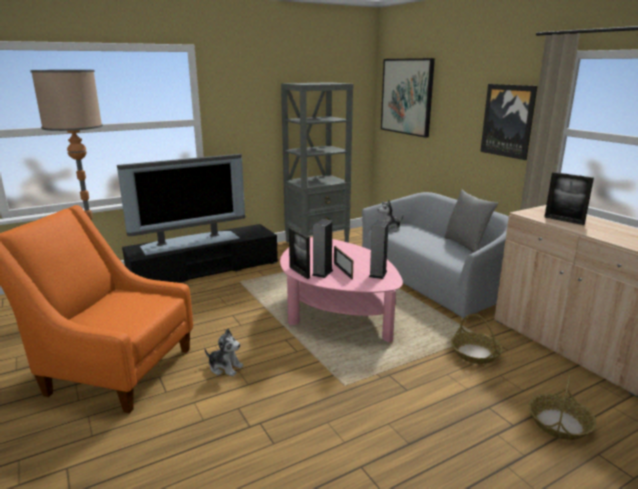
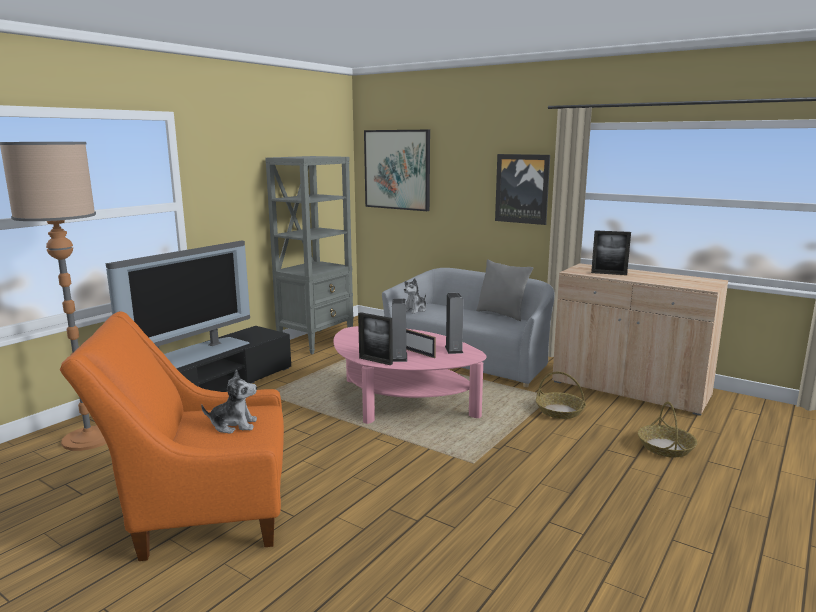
camera: 25 degrees left, 5 degrees down
plush toy [204,328,244,376] -> plush toy moved to [201,369,257,434]

